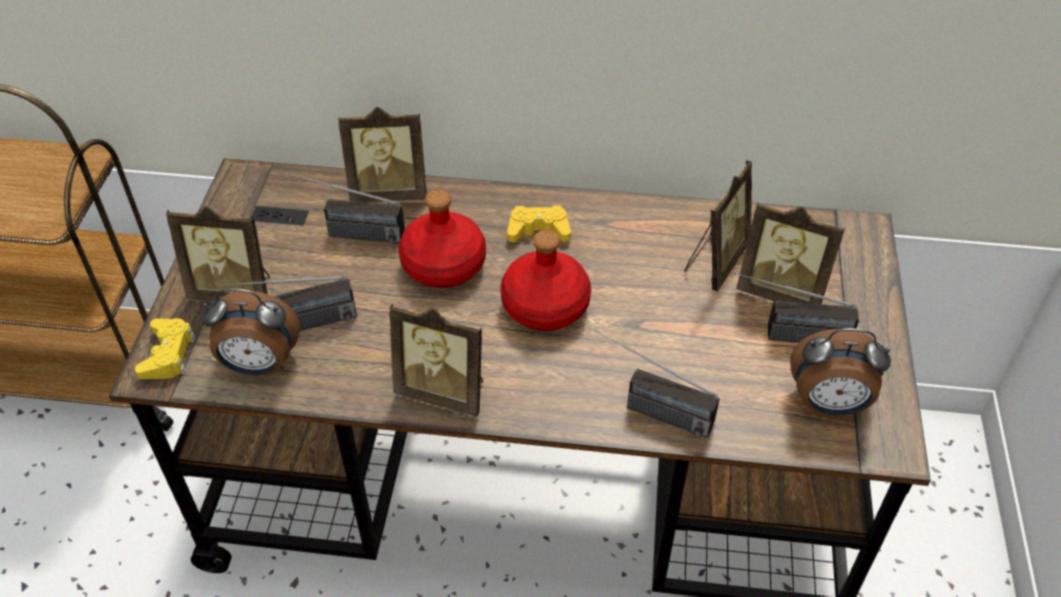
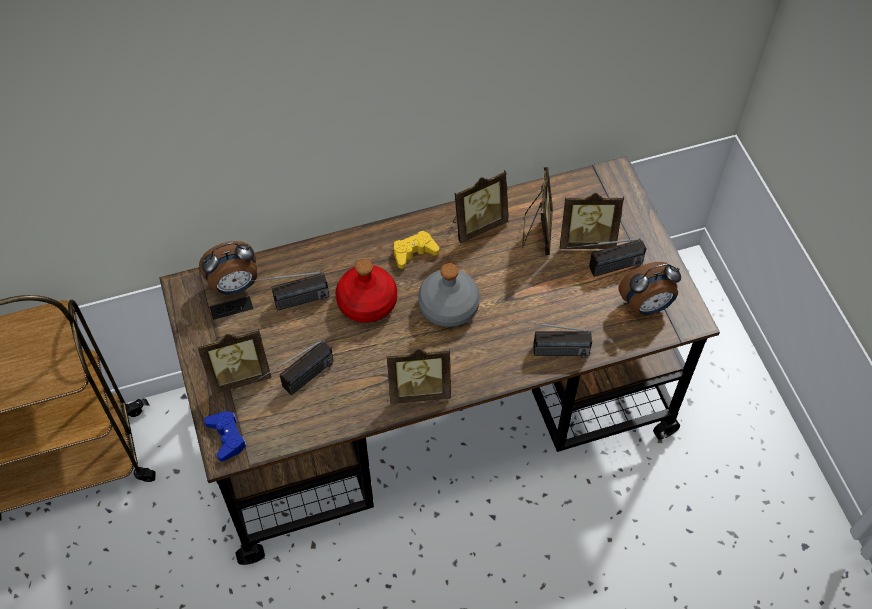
camera: 25 degrees left, 10 degrees up
yellow game controller [135,318,196,379] -> blue game controller [204,411,247,461]
alarm clock [202,289,301,375] -> alarm clock moved to [199,241,257,295]
picture frame [338,107,427,202] -> picture frame moved to [453,170,509,243]
red bottle [501,230,591,331] -> grey bottle [418,263,480,327]

